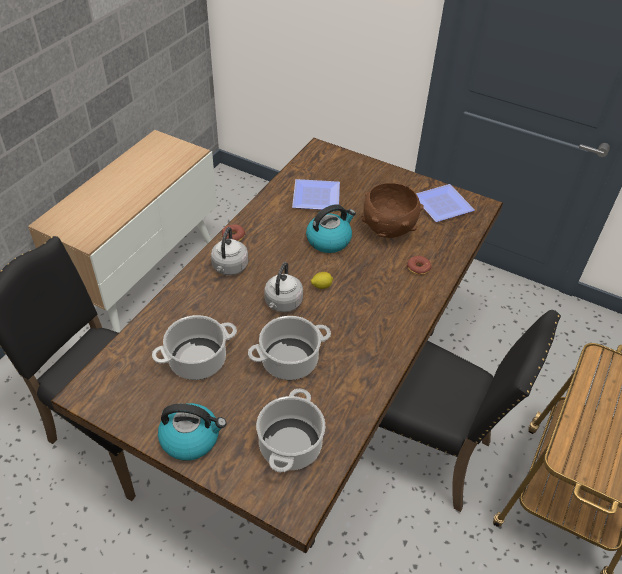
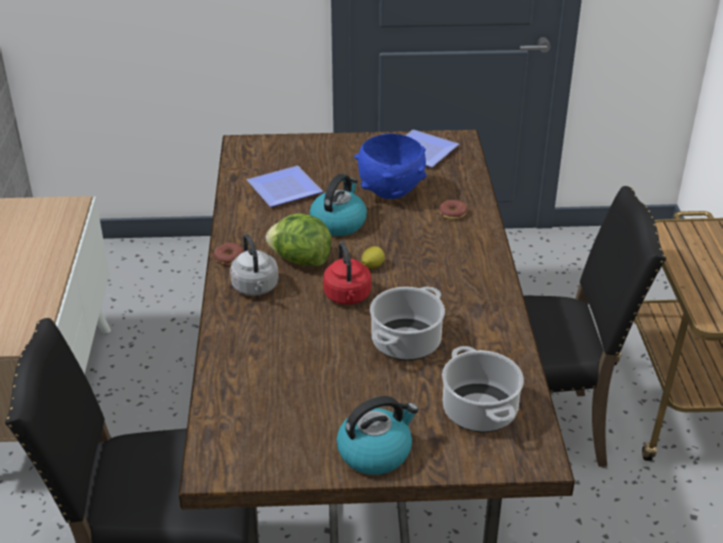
camera: 30 degrees left, 10 degrees down
cooking pot [152,315,237,380] -> none
grey kettle [264,262,303,312] -> red kettle [323,242,371,305]
brown bowl [361,183,424,238] -> blue bowl [354,134,427,199]
none -> lettuce [266,214,332,266]

